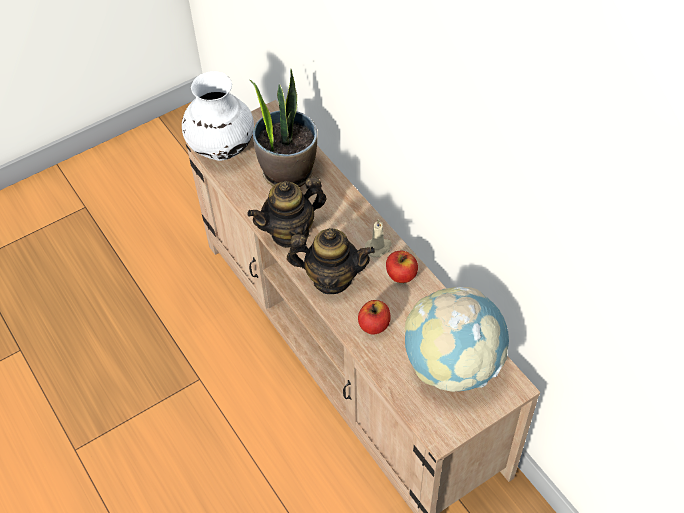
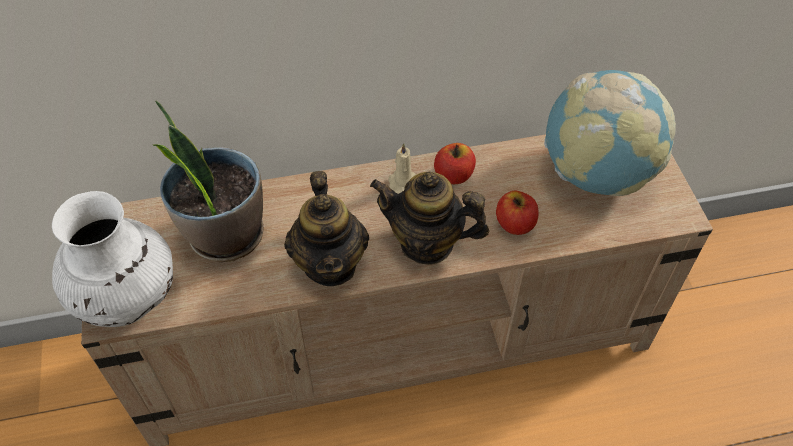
camera: 70 degrees left, 0 degrees up
teapot [287,228,375,294] -> teapot turned 105 degrees counterclockwise [370,171,489,265]

